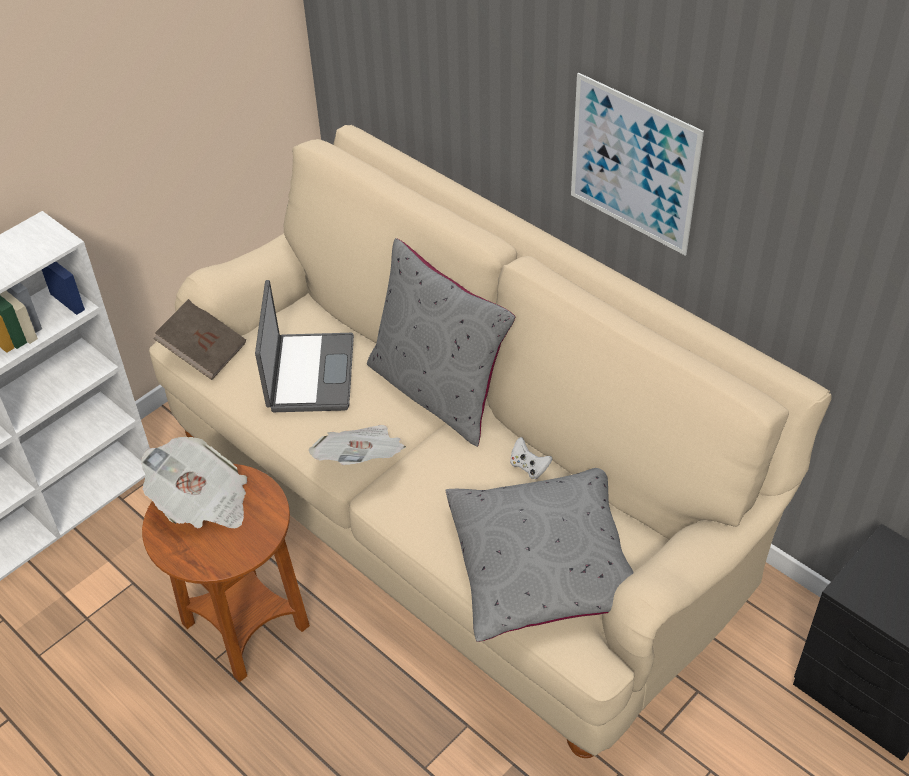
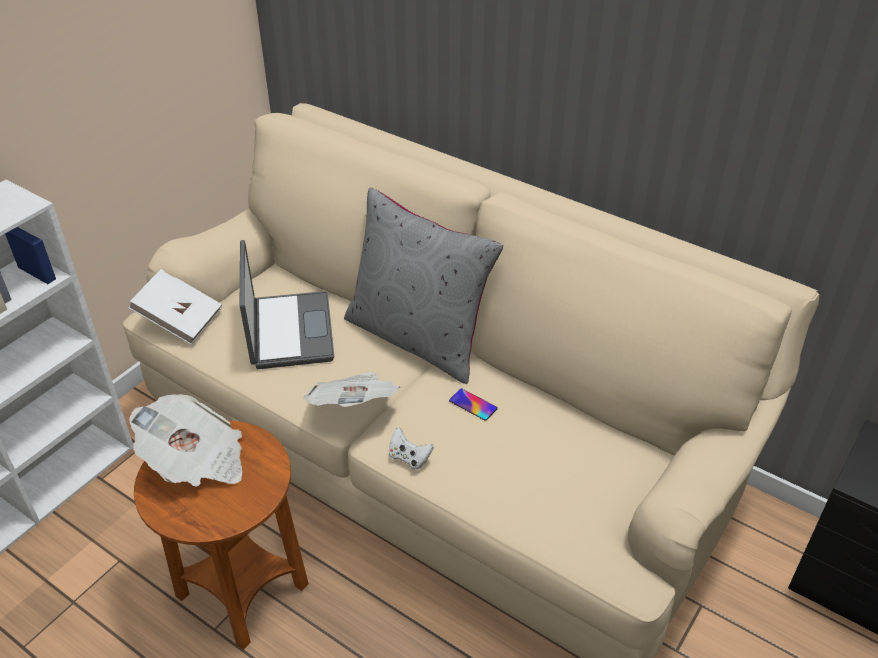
camera: 10 degrees left, 5 degrees down
brown book [153,299,246,380] -> white book [129,269,222,344]
grey pillow [445,468,634,642] -> none
white game controller [510,437,552,479] -> white game controller moved to [389,427,434,470]
picture [571,72,704,255] -> none
none -> phone [449,388,498,421]

